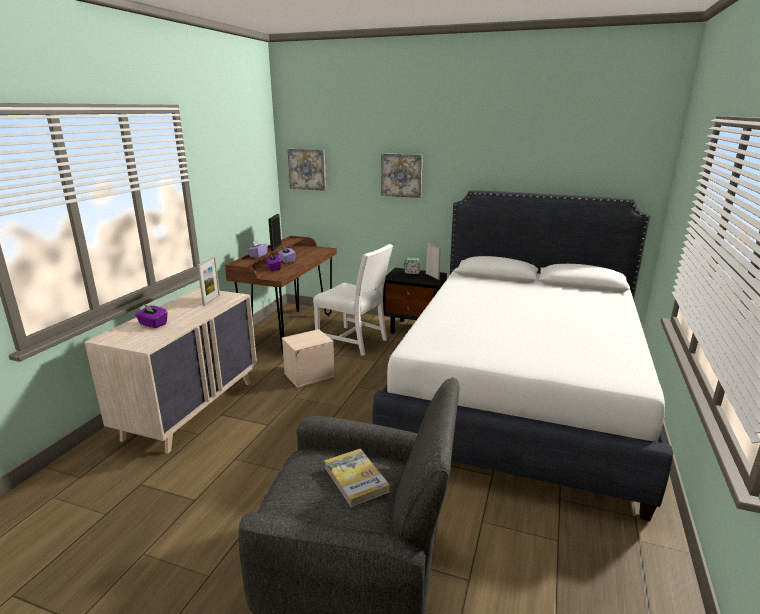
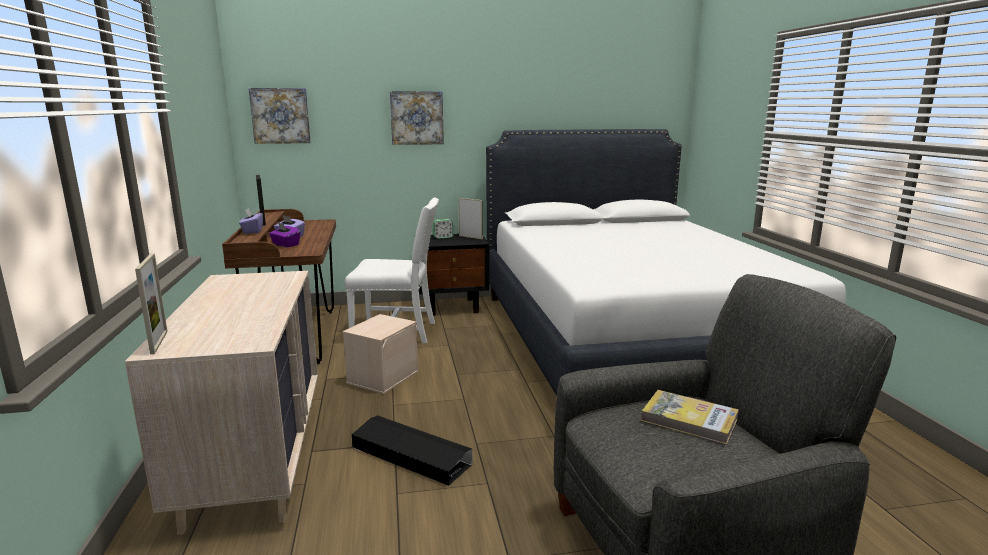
camera: 30 degrees left, 5 degrees down
purple tissue box [135,305,168,328] -> none
picture frame [197,256,220,306] -> picture frame moved to [135,253,168,355]
none -> black storage box [352,415,473,486]

